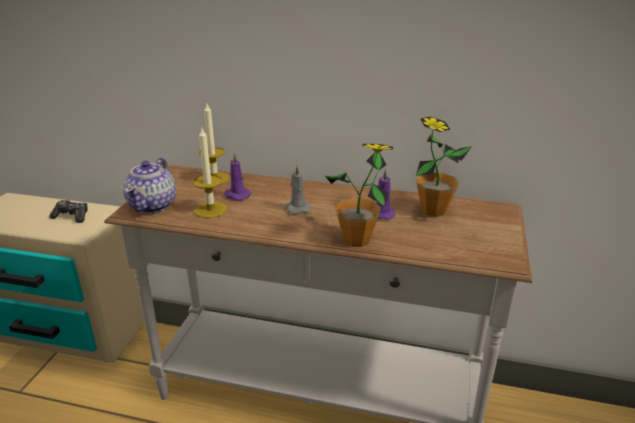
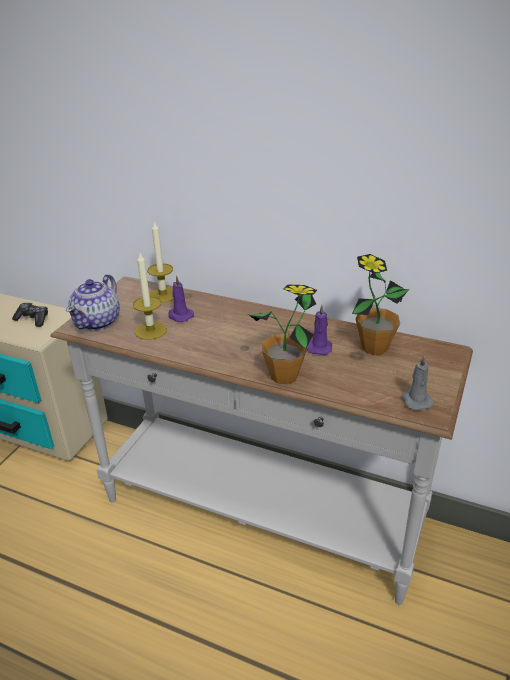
camera: 10 degrees right, 5 degrees up
grey candle [286,165,312,214] -> grey candle moved to [402,355,434,411]

